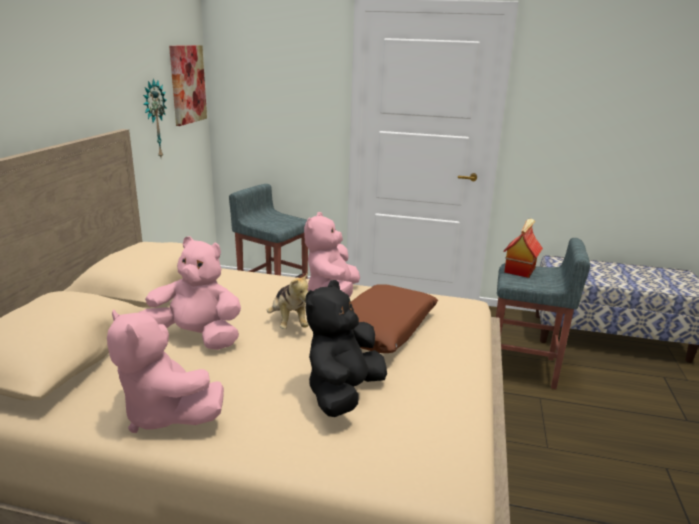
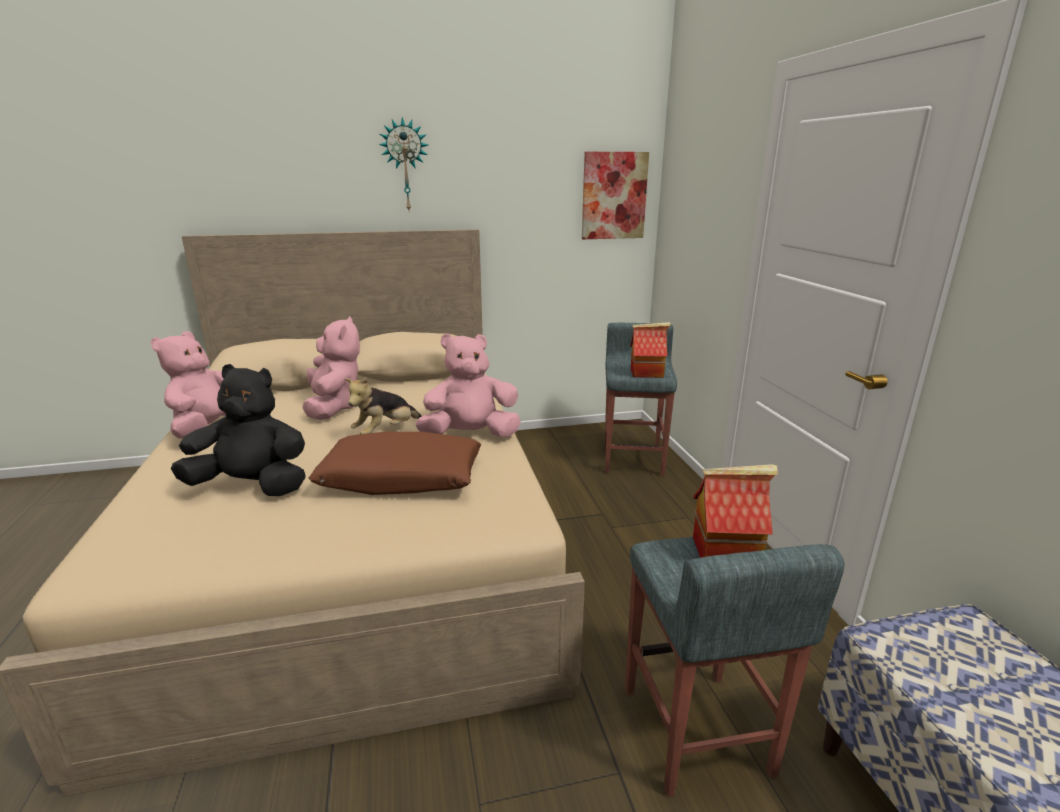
camera: 65 degrees right, 0 degrees up
wall clock [143,78,167,157] -> wall clock moved to [379,117,428,210]
none -> toy house [630,322,670,378]

